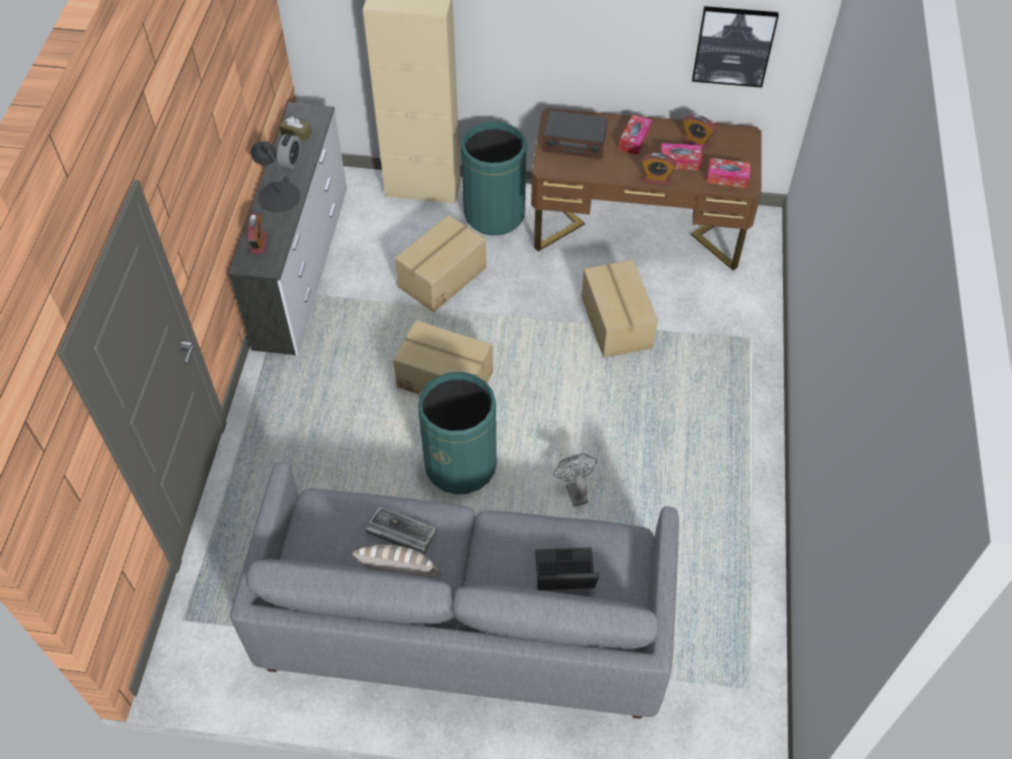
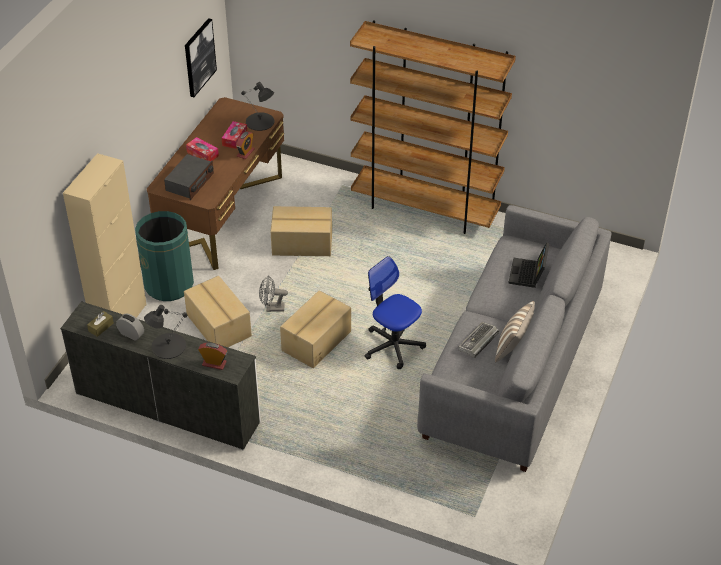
camera: 75 degrees left, 10 degrees down
green trash can [418,372,497,494] -> office chair [365,256,426,369]
grey fan [553,454,597,507] -> grey fan moved to [259,275,288,312]
alarm clock [683,115,716,150] -> none
tissue box [706,158,751,188] -> black table lamp [241,82,274,131]
none -> brown bookcase [350,20,516,234]

